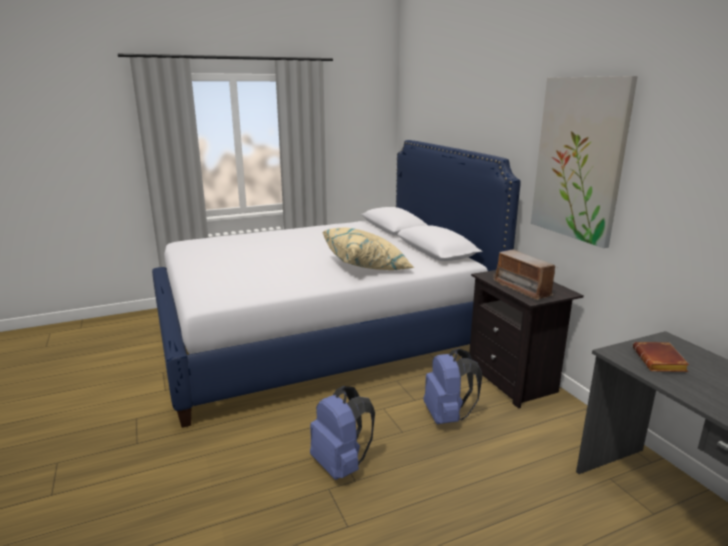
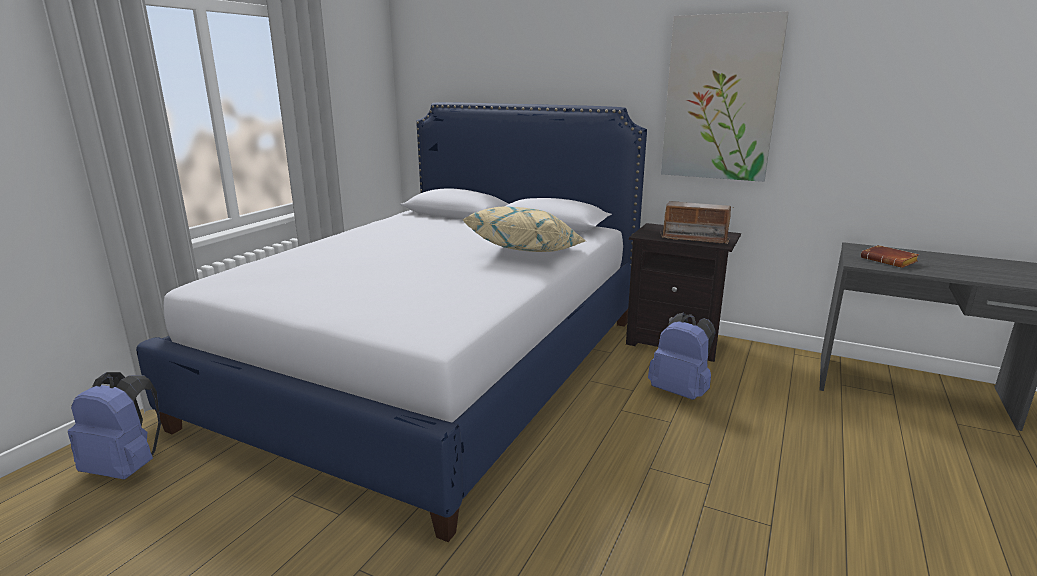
camera: 40 degrees left, 0 degrees up
blue backpack [310,386,375,480] -> blue backpack moved to [68,372,161,480]

